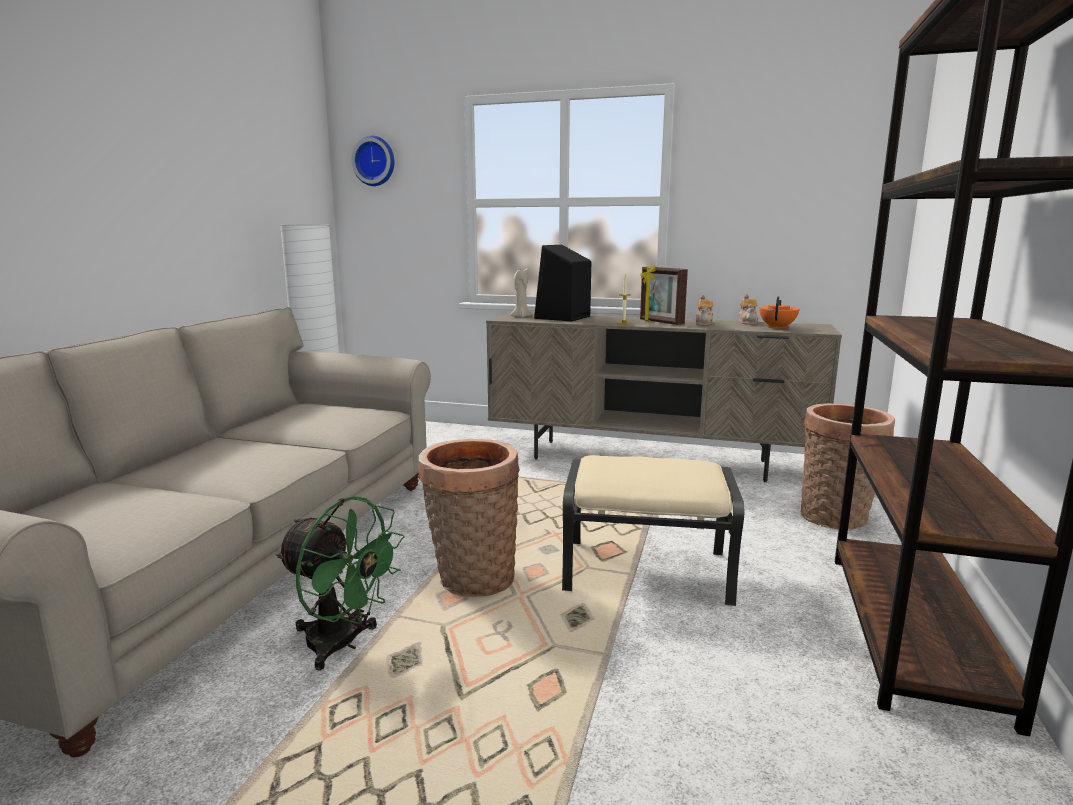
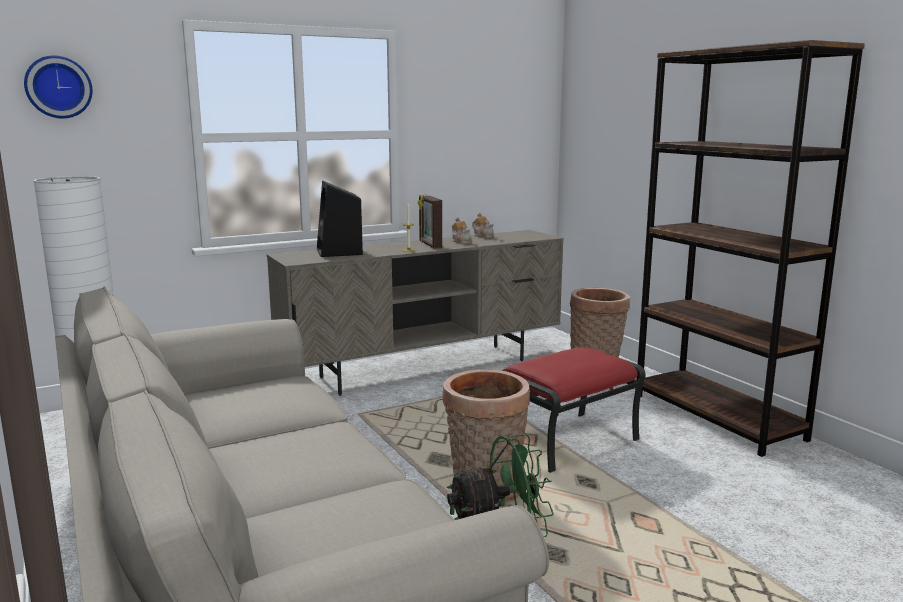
camera: 45 degrees left, 0 degrees up
beige candle [510,269,533,318] -> none
beige ottoman [562,455,744,606] -> red ottoman [502,347,646,473]
picture frame [640,265,688,325] -> picture frame turned 60 degrees clockwise [418,195,442,249]
orange teapot [760,296,799,329] -> none

